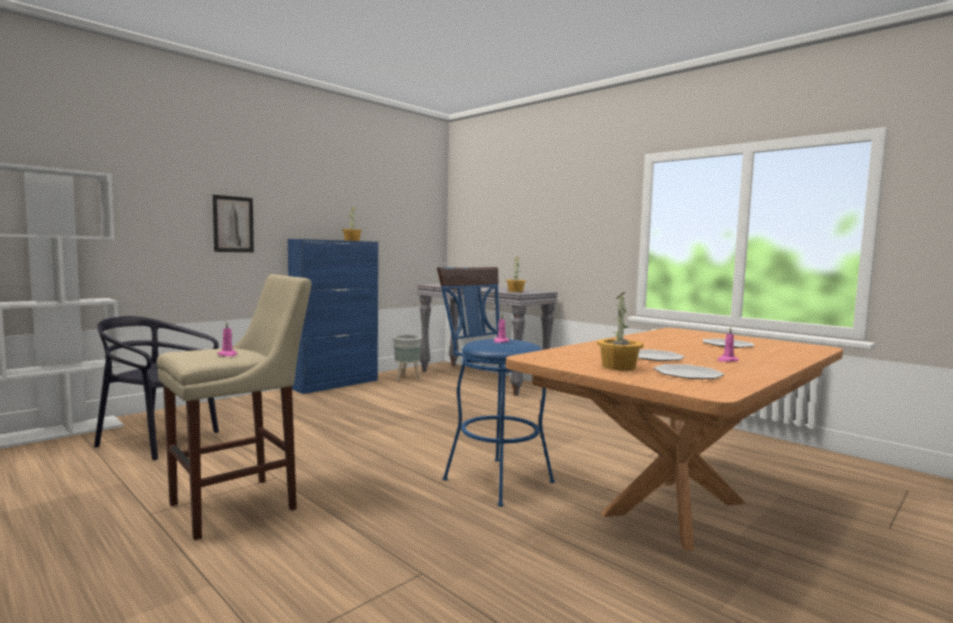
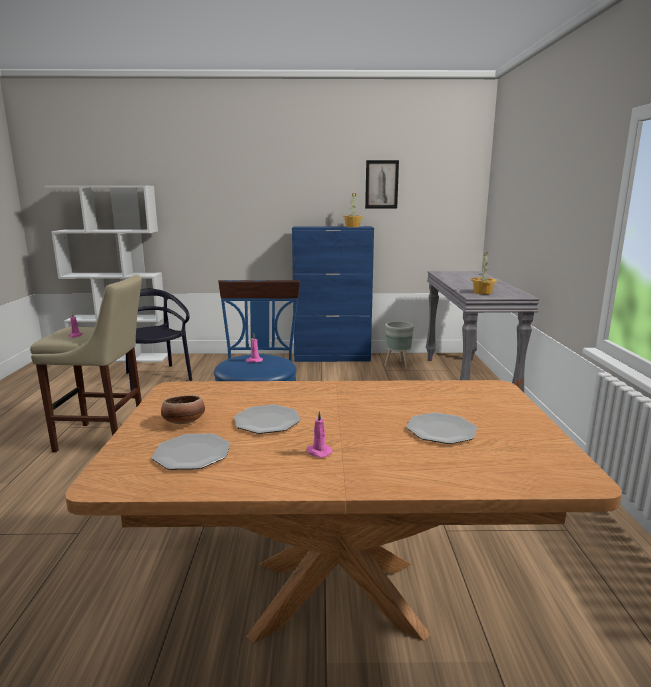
camera: 45 degrees right, 10 degrees up
picture [213,195,254,252] -> picture moved to [365,160,399,208]
potted plant [597,292,644,371] -> bowl [161,395,205,424]

